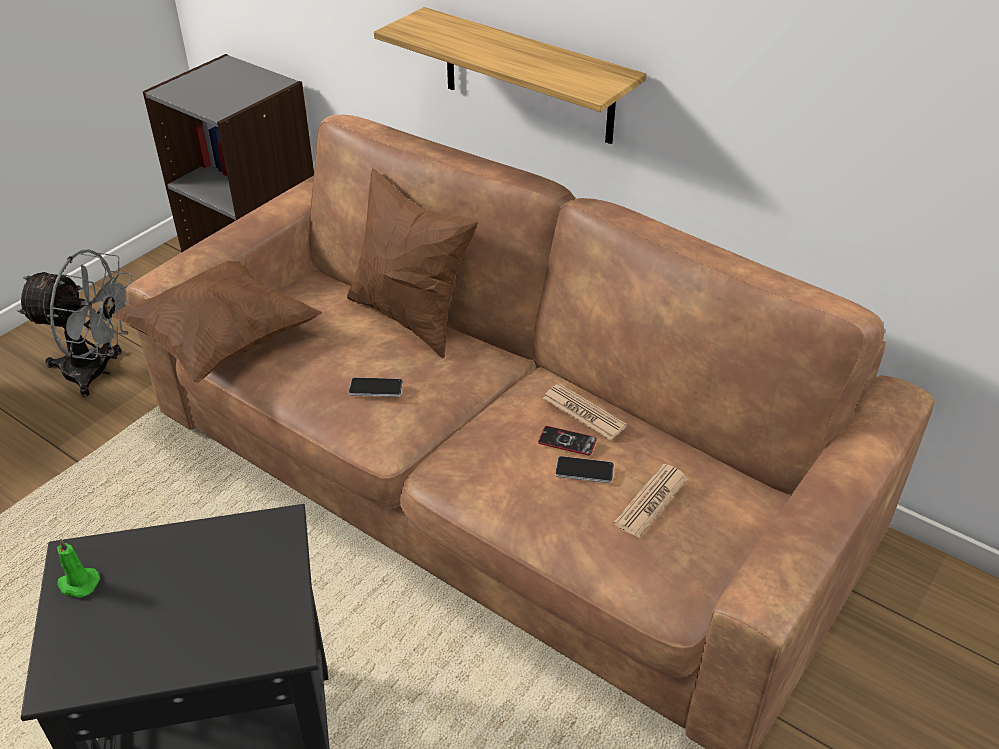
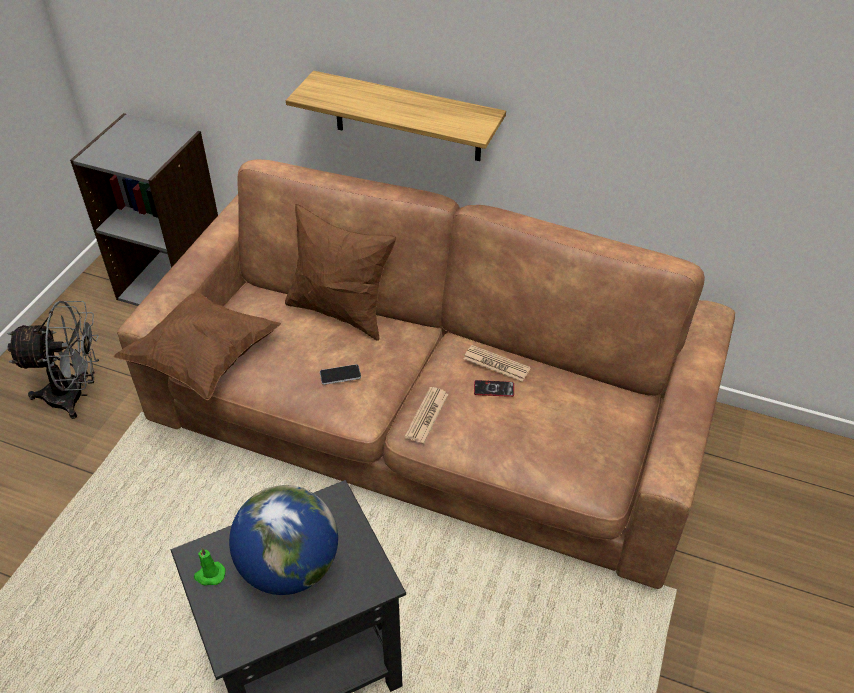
camera: 15 degrees left, 5 degrees up
phone [555,456,614,483] -> none
newspaper [613,464,688,538] -> newspaper moved to [405,387,449,444]
none -> globe [229,485,338,595]

